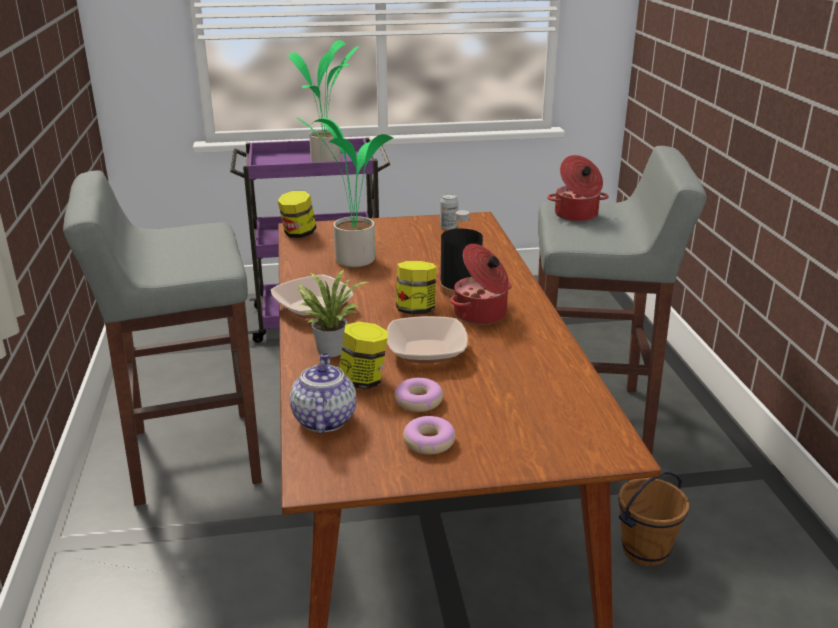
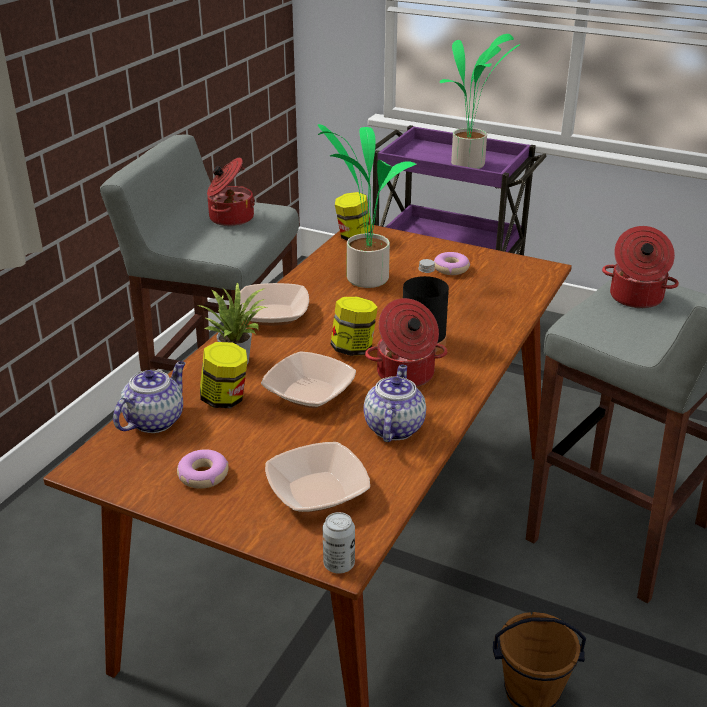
camera: 35 degrees right, 5 degrees up
donut [395,378,443,412] -> donut moved to [434,252,470,275]
can [440,194,458,230] -> can moved to [323,512,355,574]
none -> cooking pot [207,158,255,226]
none -> bowl [265,442,370,512]
none -> teapot [363,364,426,442]

